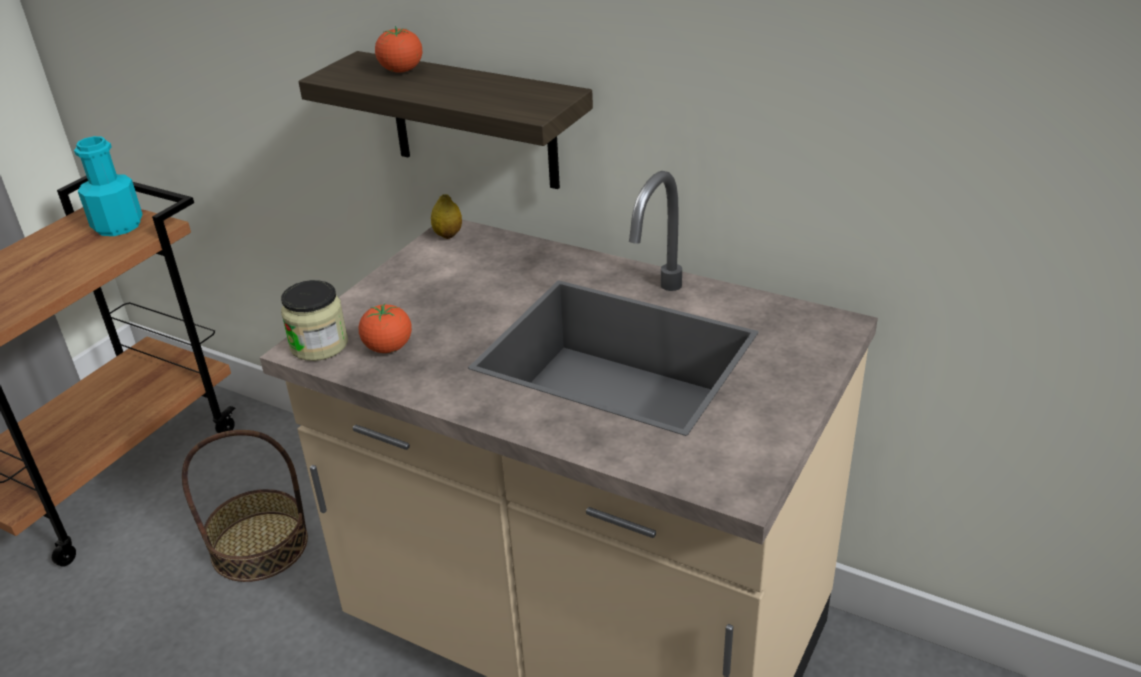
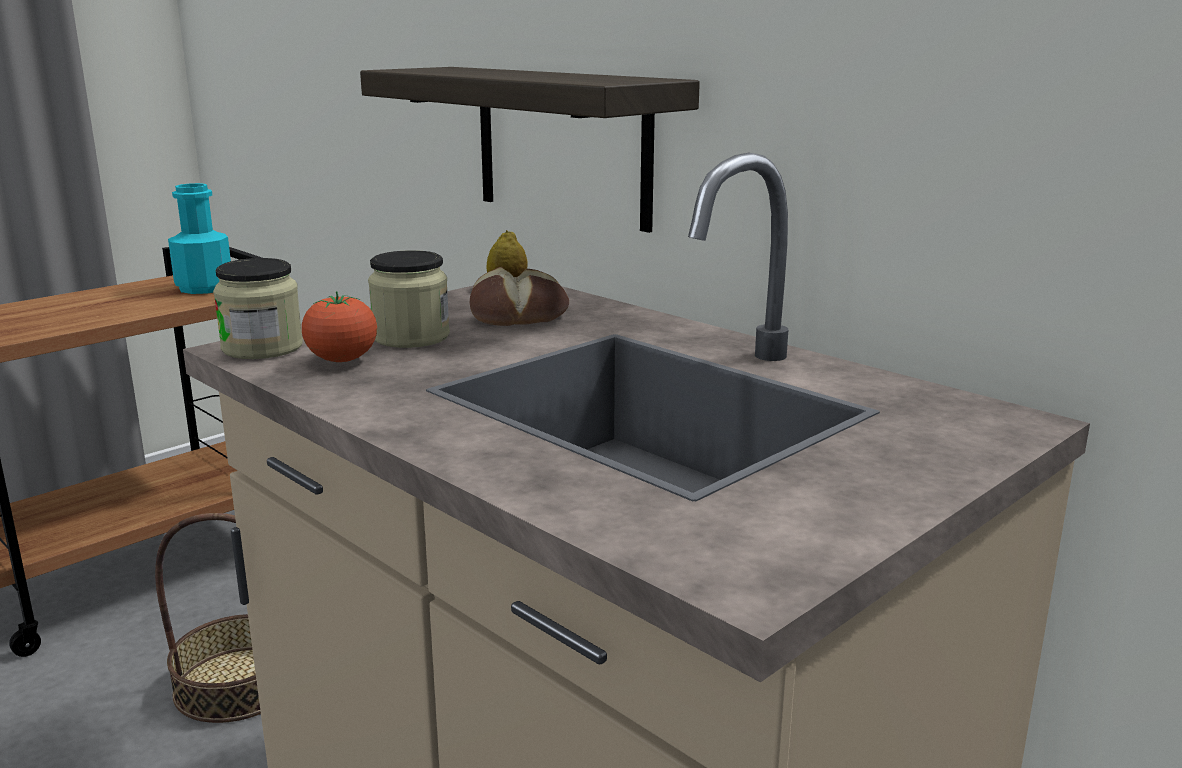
camera: 15 degrees right, 15 degrees down
tomato [375,26,422,73] -> none
none -> jar [368,250,450,348]
none -> bread [470,267,569,326]

